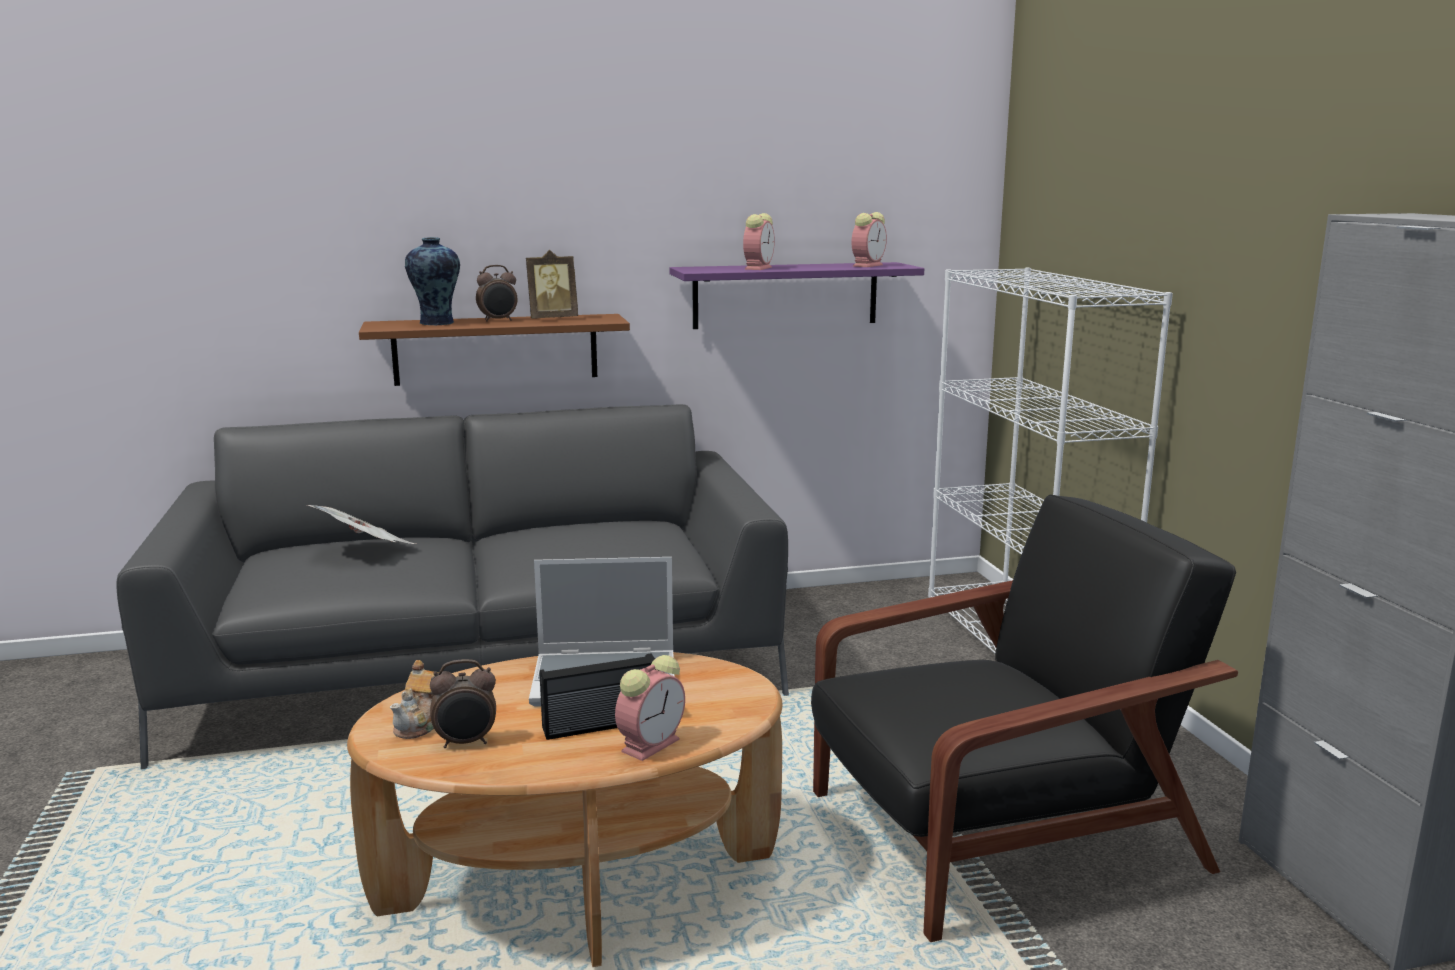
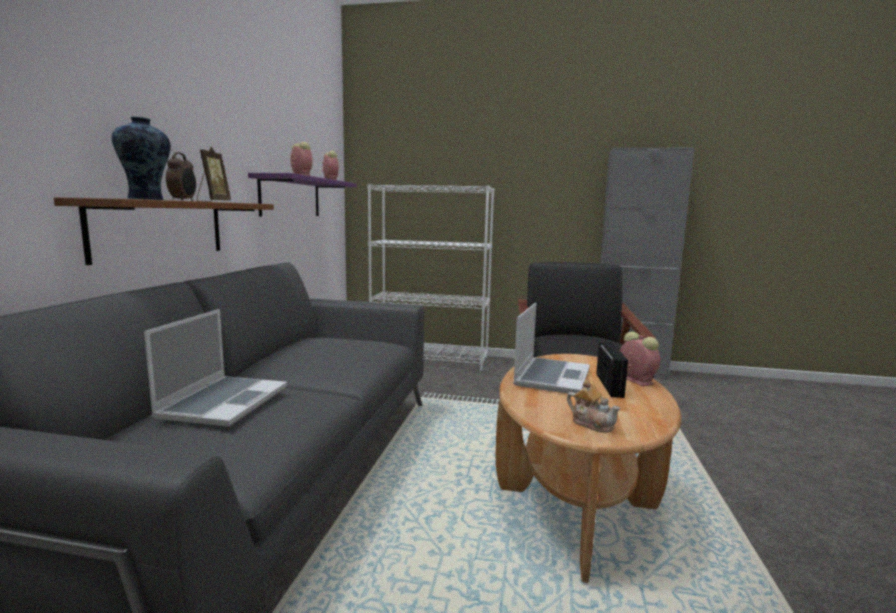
camera: 65 degrees left, 5 degrees down
newspaper [307,505,415,544] -> laptop [144,309,287,427]
alarm clock [430,659,496,748] -> none

